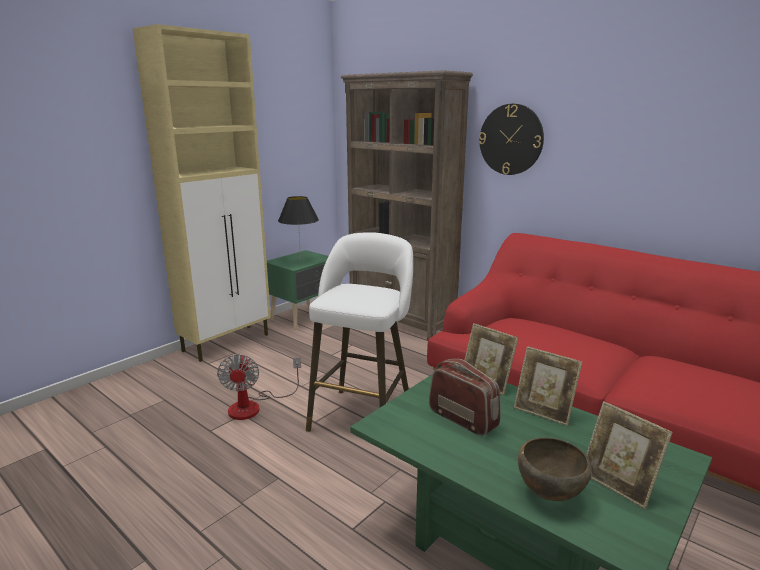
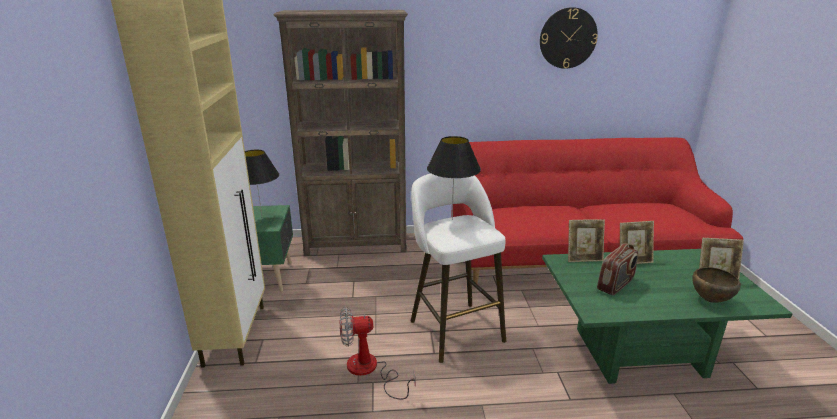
camera: 45 degrees left, 5 degrees up
fan [217,354,301,420] -> fan turned 135 degrees clockwise [339,307,416,400]
radio [429,359,501,436] -> radio turned 135 degrees clockwise [597,243,638,296]
wall clock [479,104,544,175] -> wall clock moved to [540,7,598,69]
none -> black table lamp [427,136,481,220]

